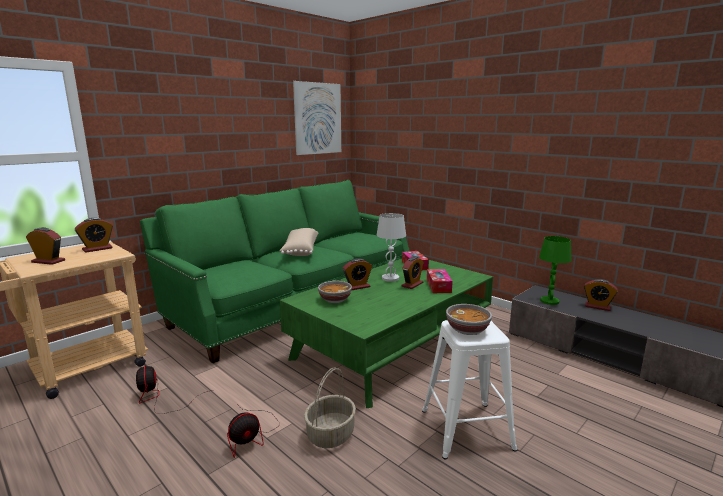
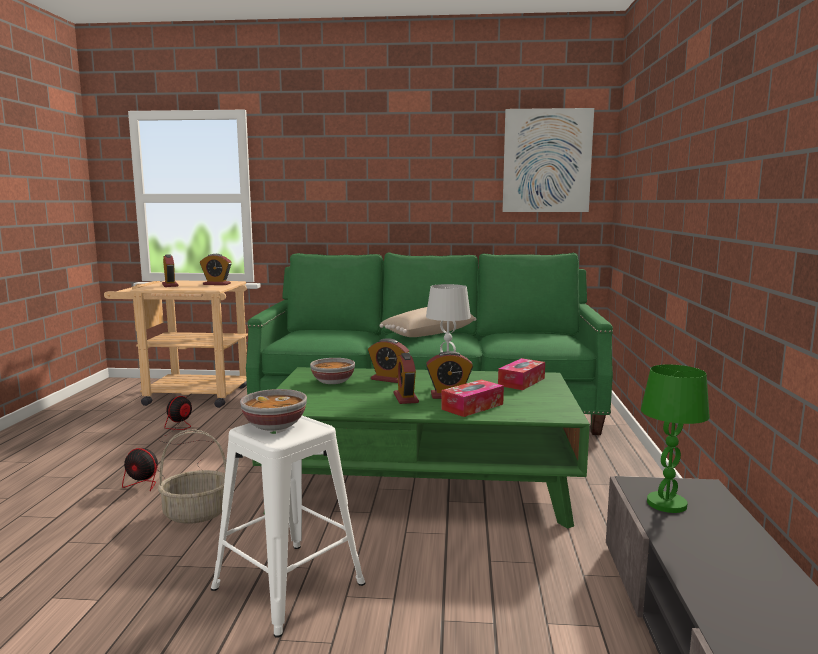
camera: 50 degrees right, 5 degrees down
alarm clock [584,279,618,311] -> alarm clock moved to [394,353,419,404]

